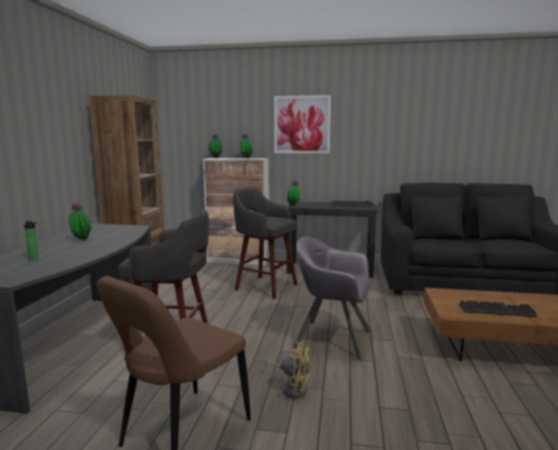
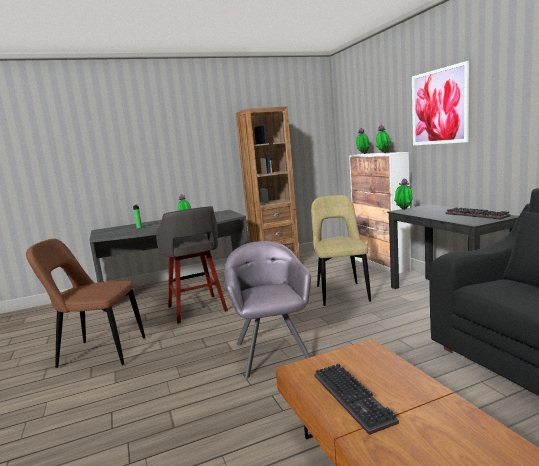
camera: 60 degrees right, 0 degrees up
grey stool [233,188,298,299] -> beige chair [311,195,371,306]
yellow fan [265,341,312,399] -> none

